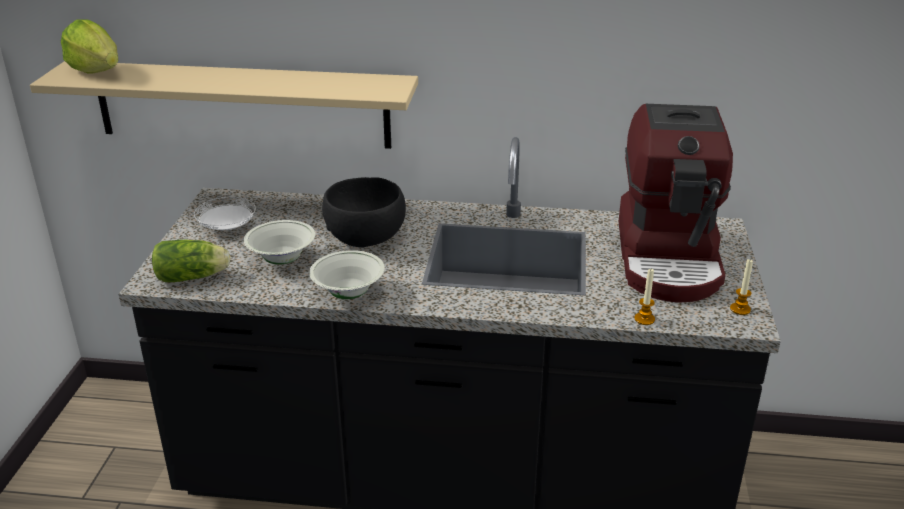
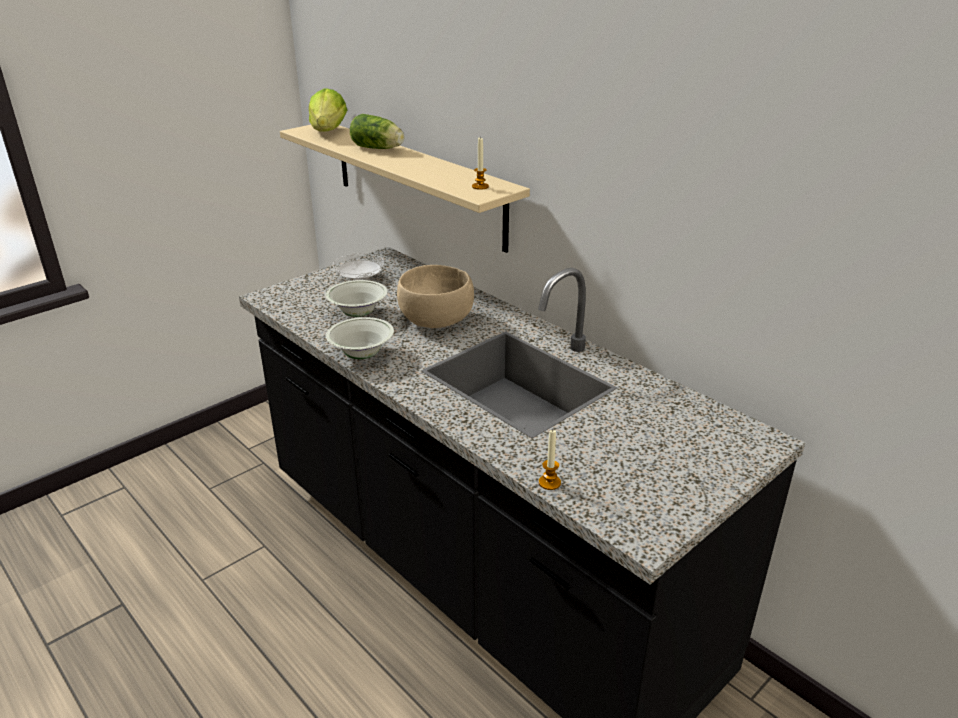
camera: 40 degrees right, 0 degrees up
lettuce [152,240,230,282] -> lettuce moved to [350,114,404,149]
black bowl [322,177,406,248] -> beige bowl [397,265,474,328]
coffee machine [618,104,733,302] -> none
candle [730,259,753,315] -> candle moved to [472,136,489,190]

